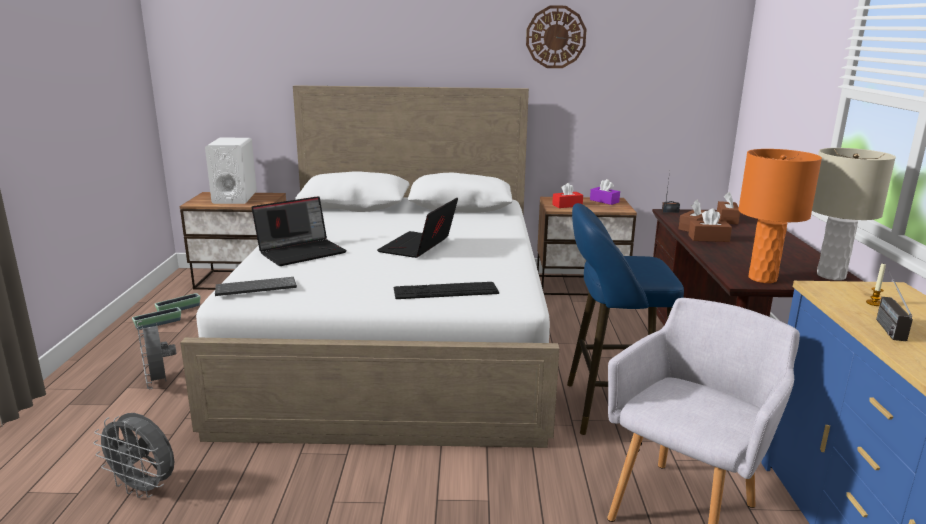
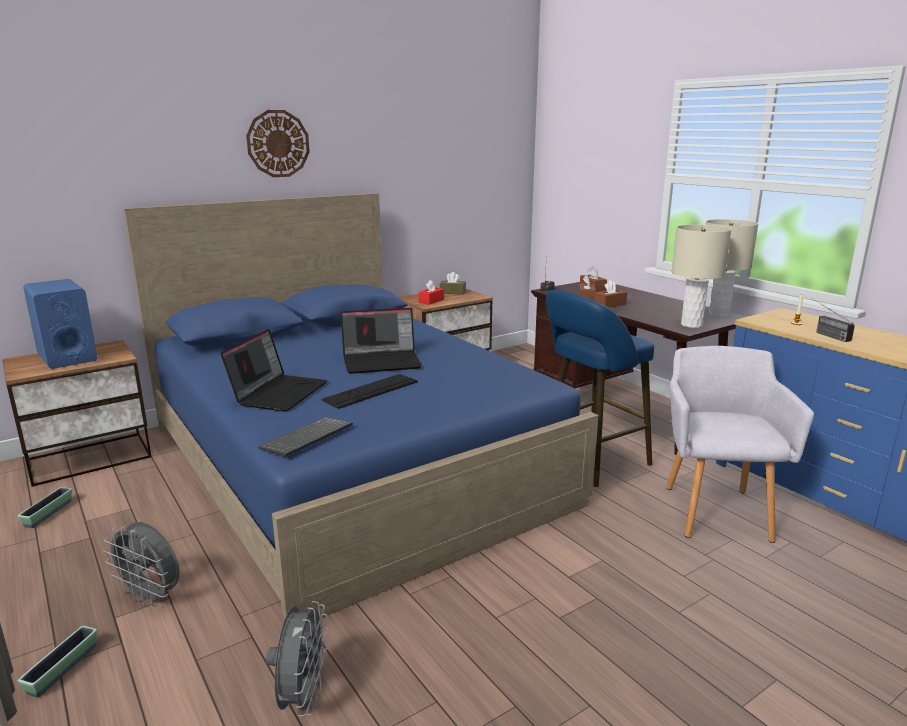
camera: 35 degrees left, 0 degrees up
grey fan [93,413,174,498] -> grey fan turned 75 degrees counterclockwise [266,601,328,717]
planter [132,307,181,330] -> planter moved to [18,626,97,697]
white bed [180,85,559,448] -> blue bed [124,193,599,618]
white speaker [205,138,257,204] -> blue speaker [23,279,98,369]
laptop [377,198,458,258] -> laptop turned 90 degrees counterclockwise [340,308,422,374]
keyboard [394,282,499,299] -> keyboard moved to [321,374,418,409]
wall clock [526,5,587,68] -> wall clock moved to [246,110,310,177]
purple tissue box [590,179,620,205] -> brown tissue box [440,272,466,295]
orange table lamp [738,149,822,283] -> beige table lamp [672,224,732,328]

